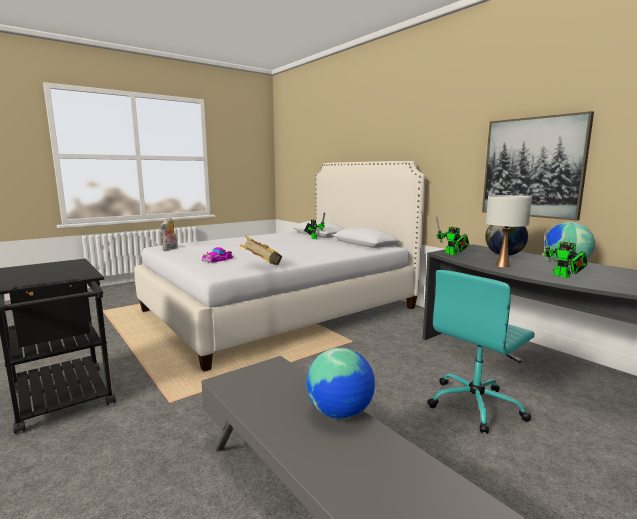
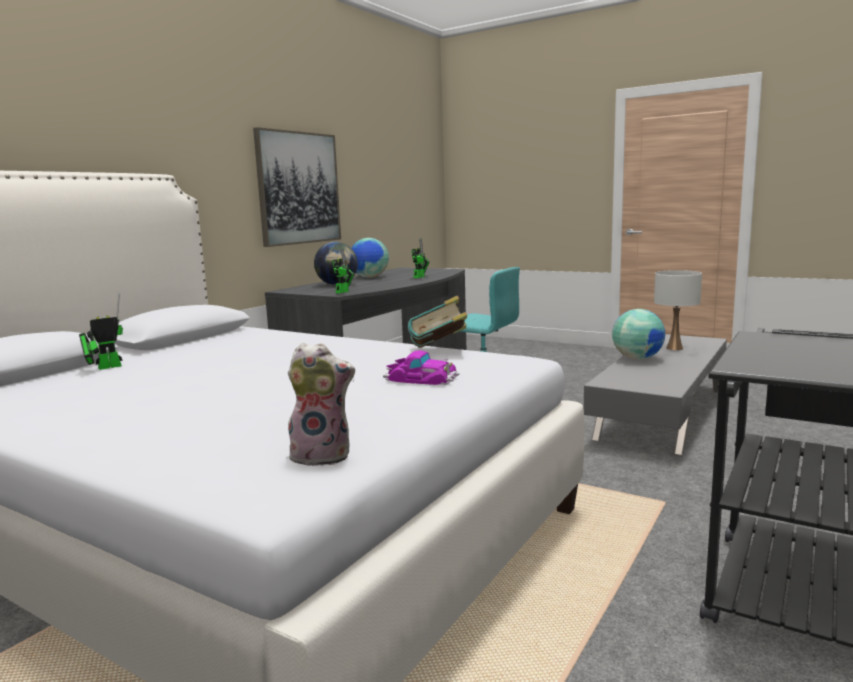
camera: 110 degrees left, 0 degrees up
white table lamp [486,195,532,268] -> white table lamp moved to [654,270,702,350]

